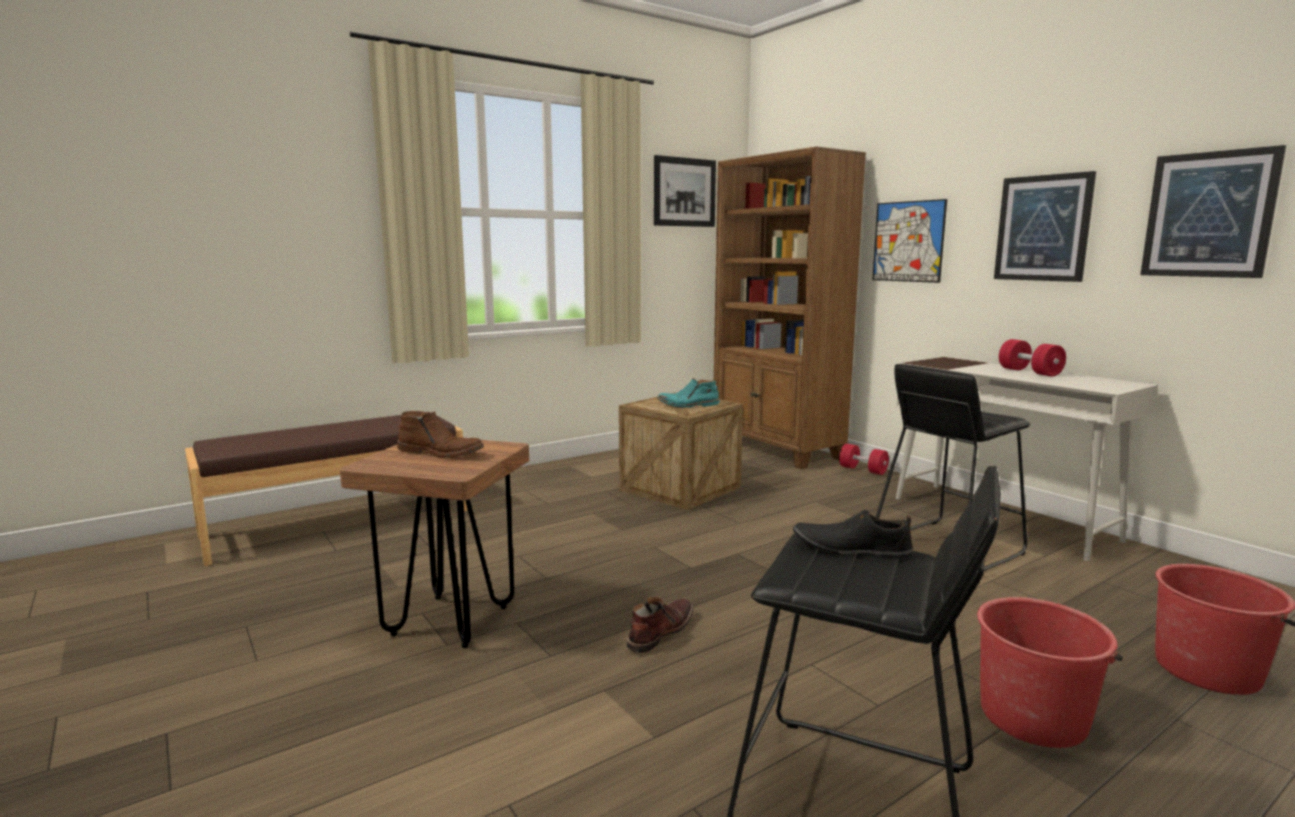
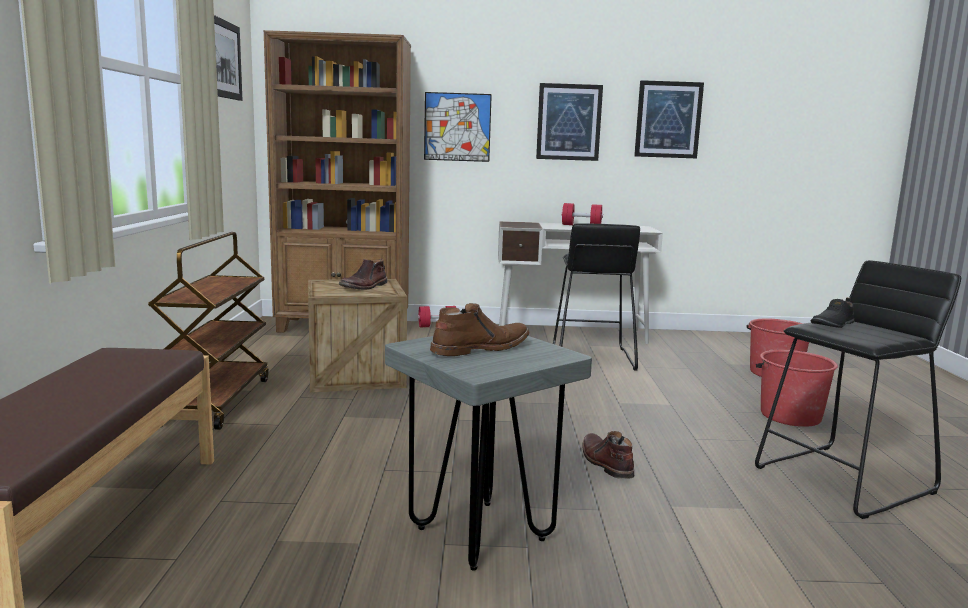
camera: 55 degrees left, 0 degrees up
brown stool [340,440,529,648] -> grey stool [385,336,592,571]
turquoise boot [657,378,720,408] -> brown boot [339,259,388,290]
none -> brown cart [148,232,269,430]

